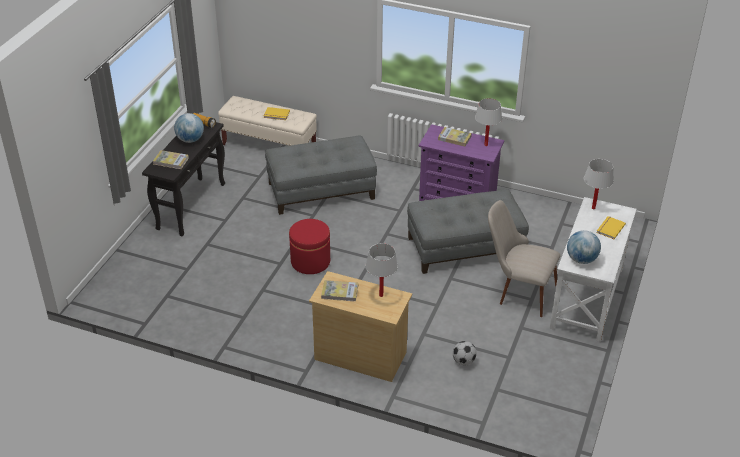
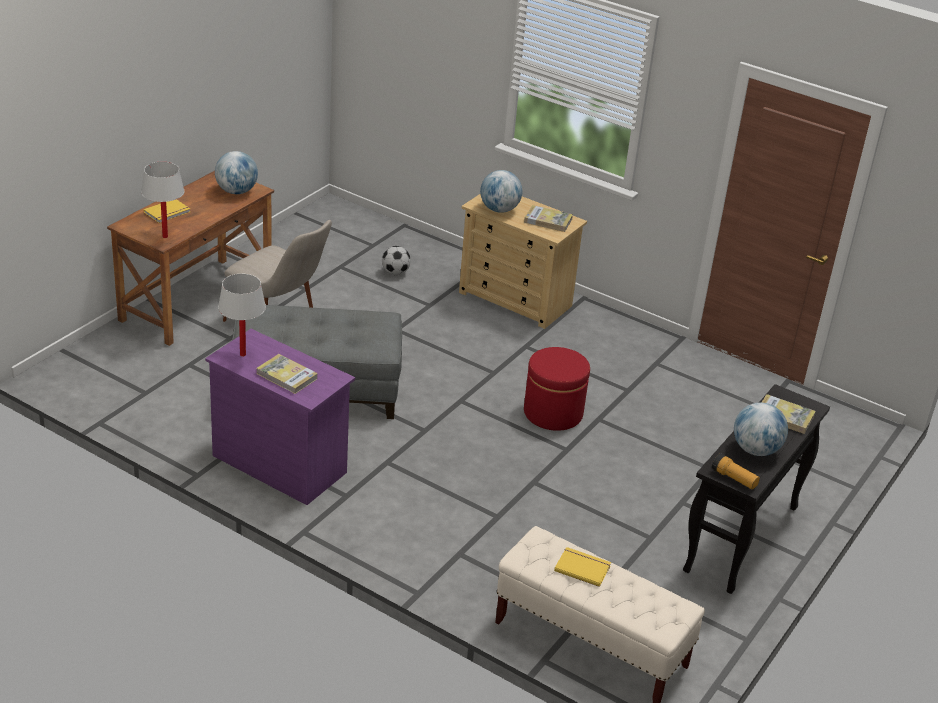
camera: 170 degrees left, 5 degrees down
grey ottoman [265,136,377,215] -> none
white table lamp [366,243,398,297] -> globe [480,170,522,213]
white desk [550,197,637,342] -> brown desk [107,171,274,346]

